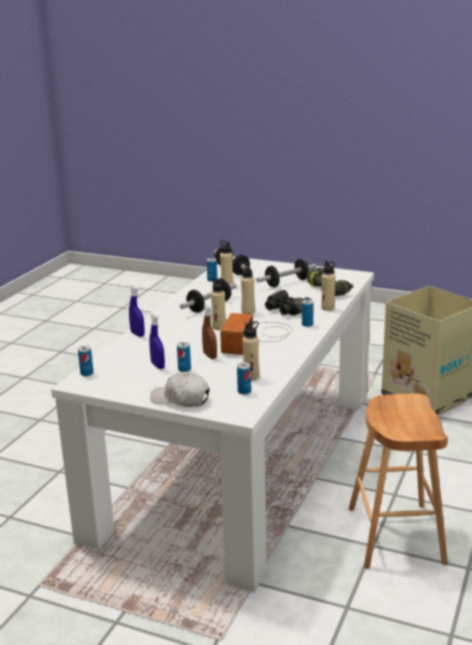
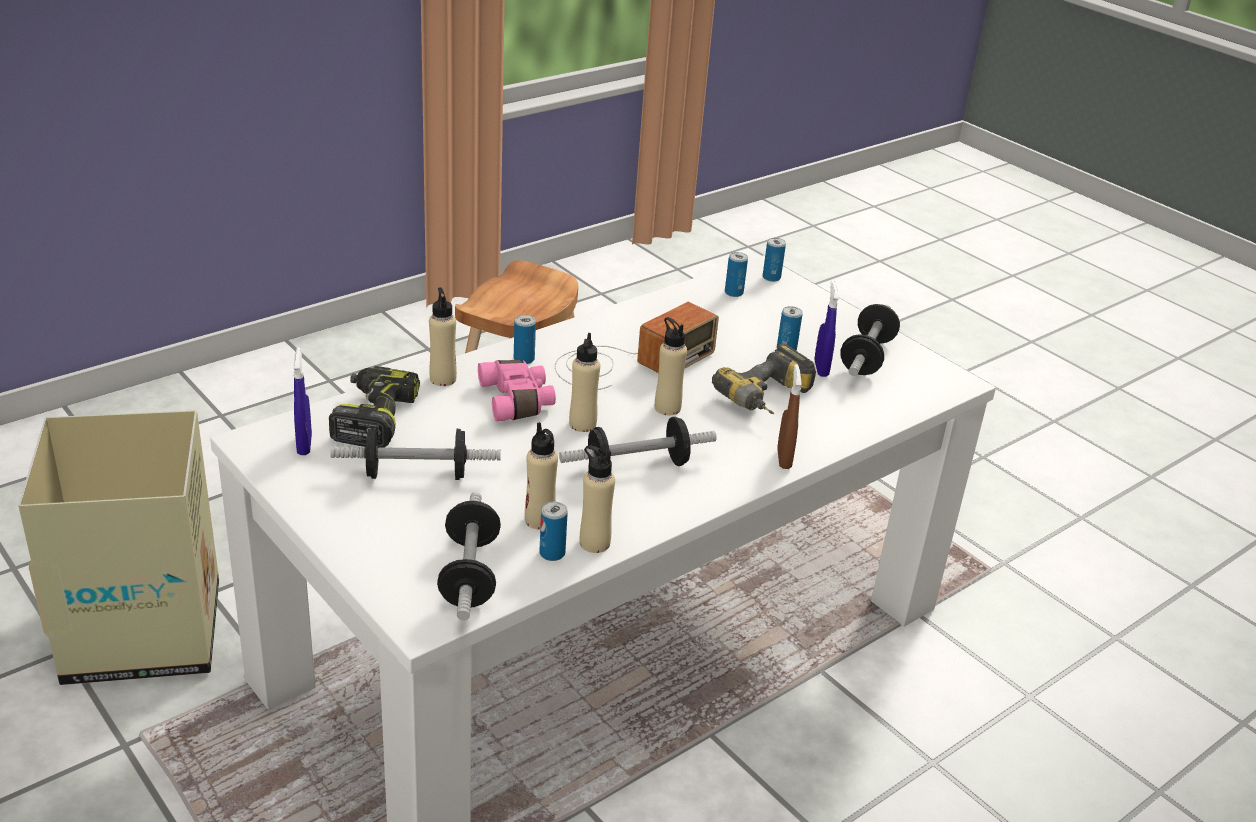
camera: 155 degrees left, 10 degrees up
can [78,346,93,376] -> can moved to [763,238,786,282]
blue spray bottle [129,285,145,337] -> blue spray bottle moved to [294,347,312,455]
white cap [150,371,209,407] -> none
brown spray bottle [202,304,217,359] -> brown spray bottle moved to [777,364,801,469]
beige bottle [242,321,259,381] -> beige bottle moved to [580,445,615,553]
black binoculars [265,290,311,315] -> pink binoculars [478,360,556,421]
none -> power drill [712,344,816,414]
none -> dumbbell [840,304,900,376]

